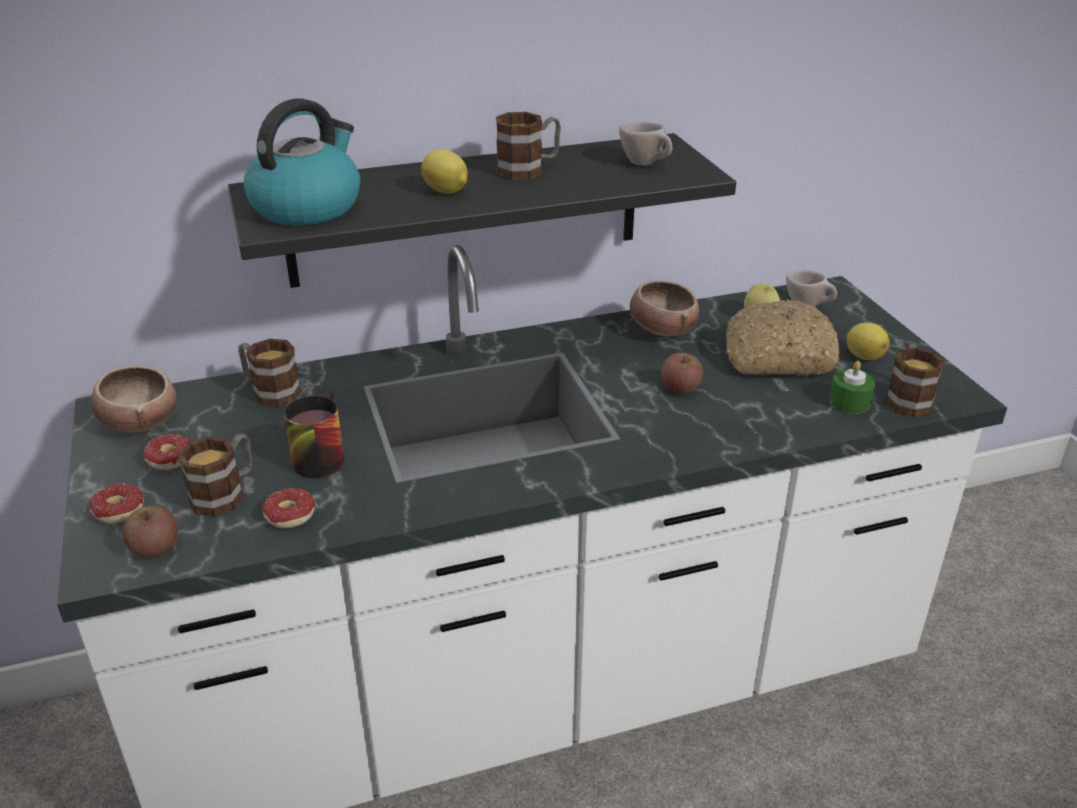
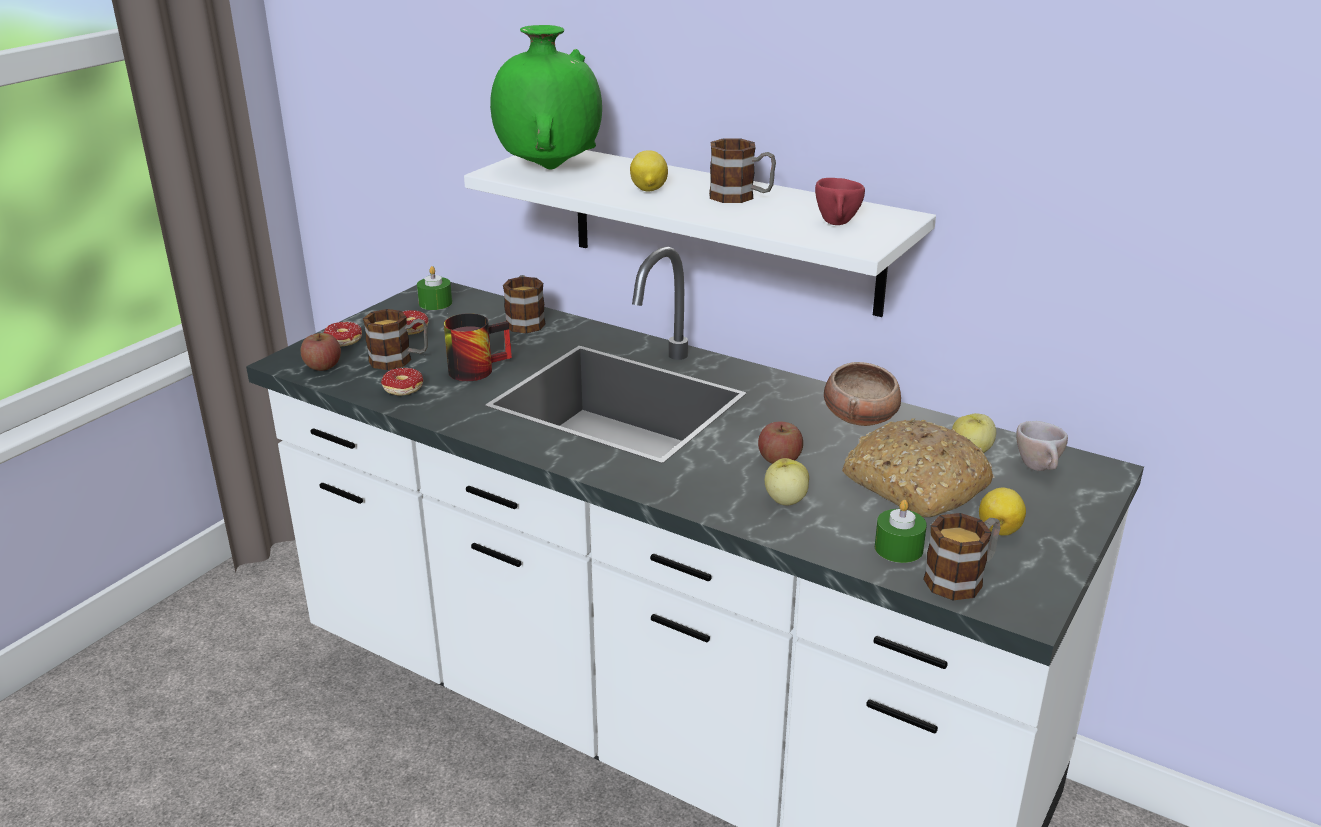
camera: 50 degrees right, 5 degrees down
bowl [91,366,177,432] -> green candle [417,266,452,310]
black shelf [228,133,736,288] -> white shelf [464,150,936,317]
kettle [244,98,360,225] -> green vase [490,25,602,170]
beige cup [619,121,672,166] -> red cup [815,178,865,225]
none -> apple [765,458,809,505]

